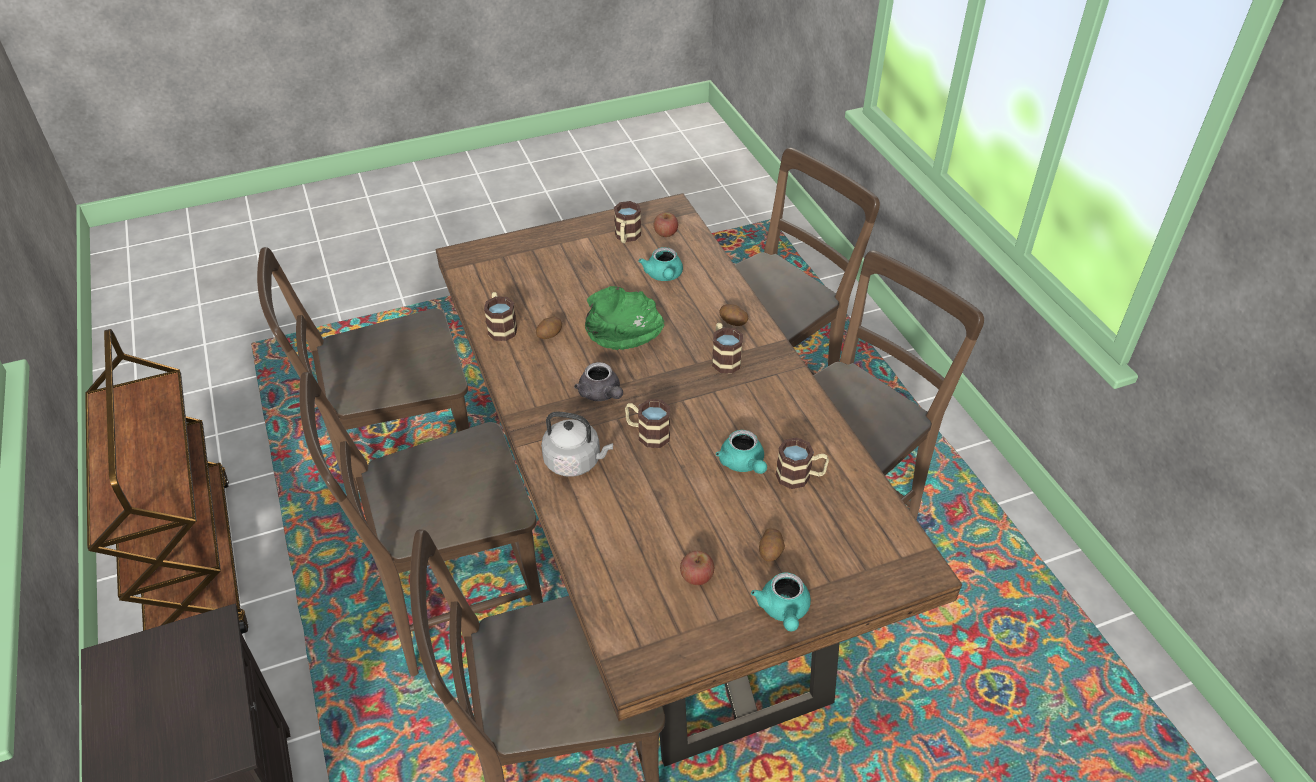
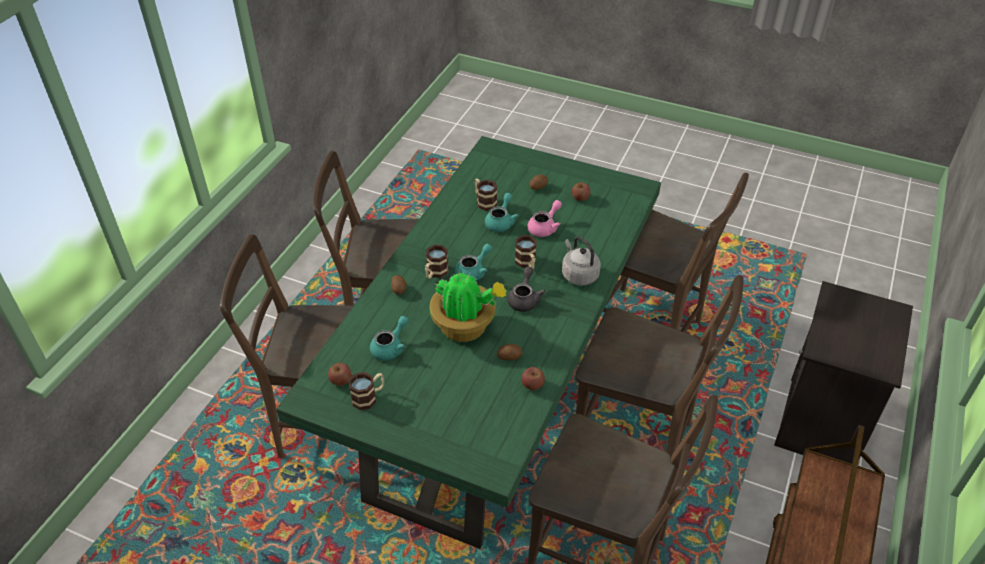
camera: 135 degrees left, 0 degrees up
brown dining table [436,193,962,767] -> green dining table [276,136,661,549]
mug [484,292,517,341] -> apple [522,367,545,390]
green bowl [585,286,665,350] -> potted plant [430,272,507,342]
turquoise teapot [751,573,811,632] -> turquoise teapot moved to [455,243,492,281]
none -> pink teapot [528,200,562,237]

